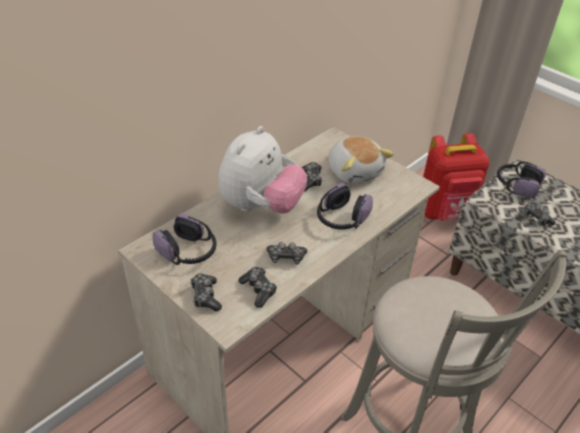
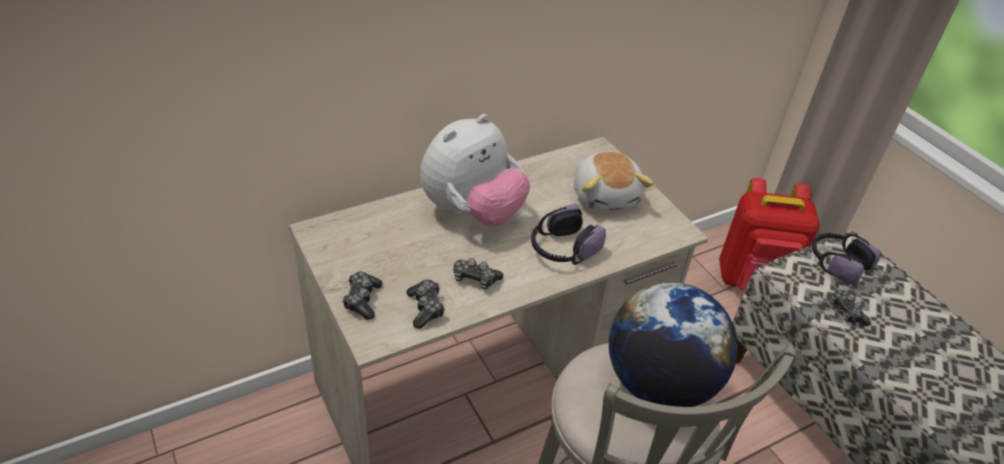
camera: 15 degrees right, 0 degrees up
headphones [153,213,216,265] -> none
game controller [301,162,323,191] -> none
none -> globe [609,282,738,407]

